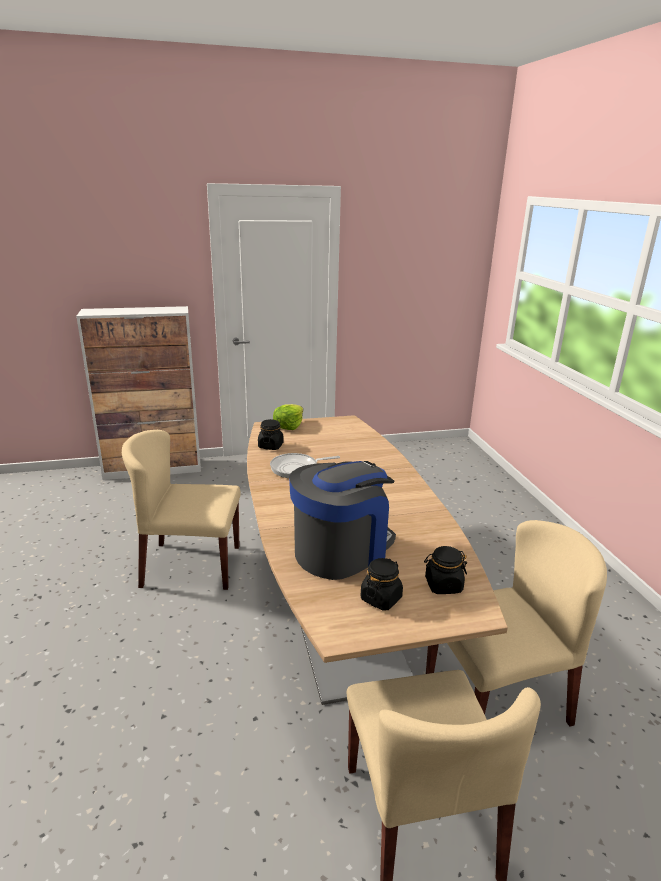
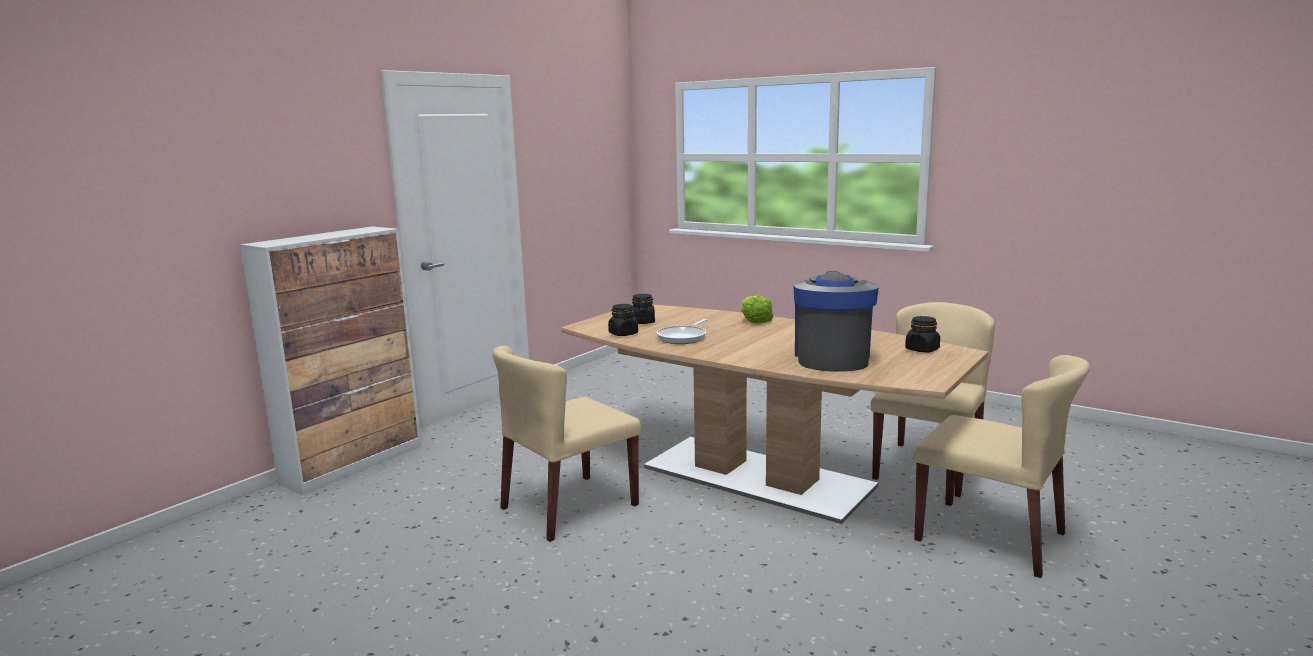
camera: 40 degrees left, 10 degrees down
lettuce [273,404,303,430] -> lettuce moved to [741,295,773,323]
black jar [361,558,403,611] -> black jar moved to [632,294,655,324]

